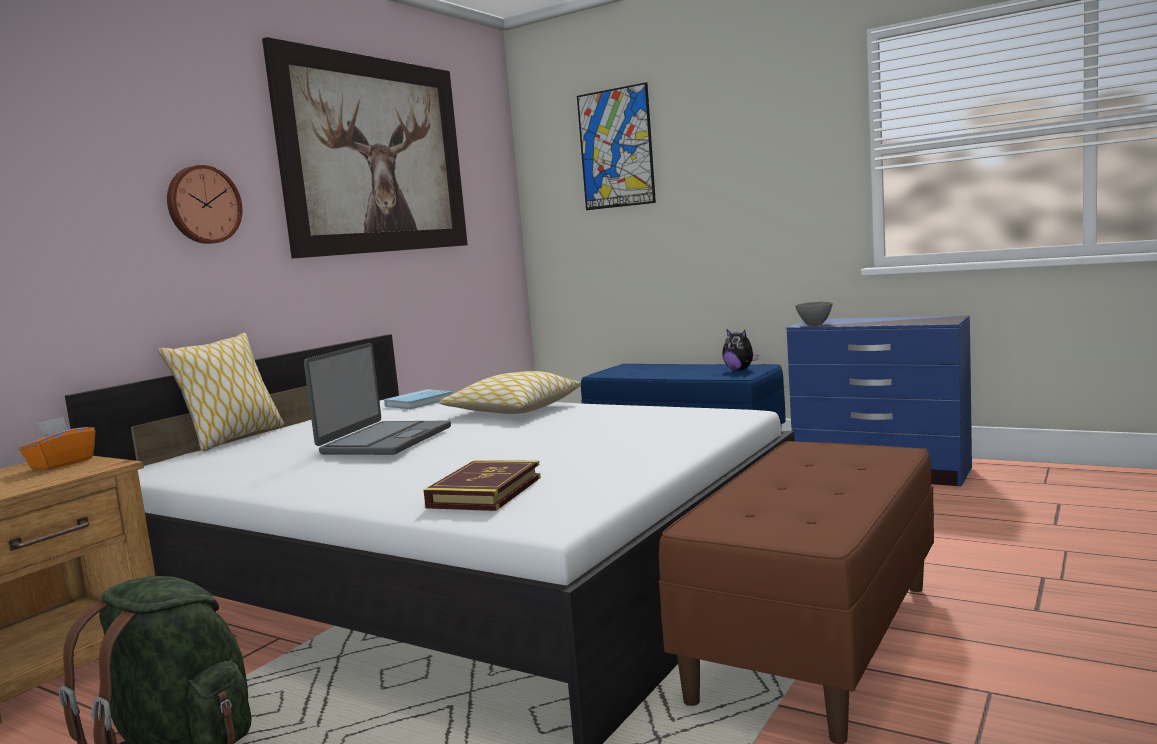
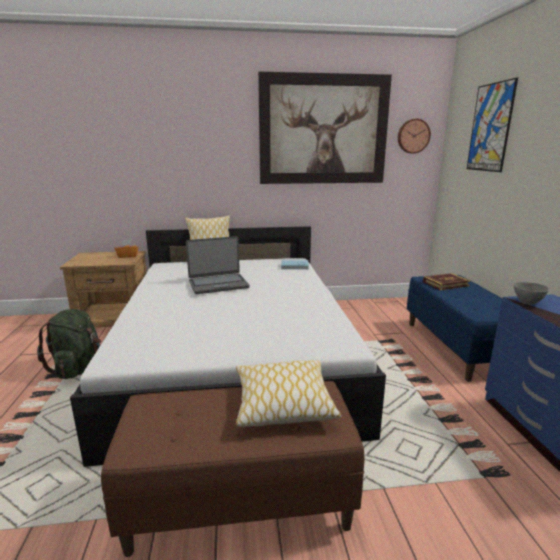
camera: 50 degrees right, 10 degrees up
wall clock [167,165,243,244] -> wall clock moved to [398,119,431,154]
book [423,460,541,511] -> book moved to [423,273,470,290]
pillow [439,371,581,414] -> pillow moved to [236,360,342,427]
plush toy [722,329,759,371] -> none

